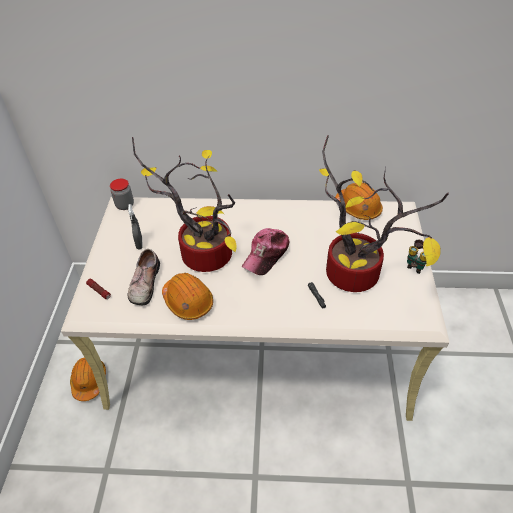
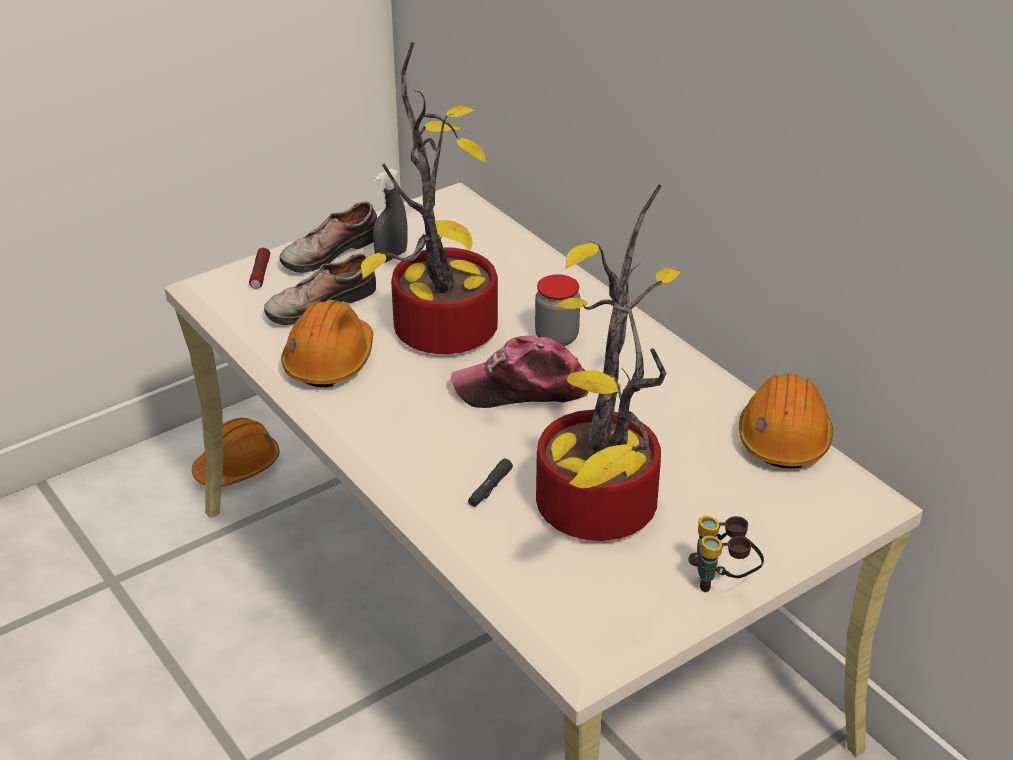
camera: 50 degrees right, 10 degrees down
jar [110,179,134,210] -> jar moved to [535,274,580,346]
none -> shoe [280,201,377,273]

